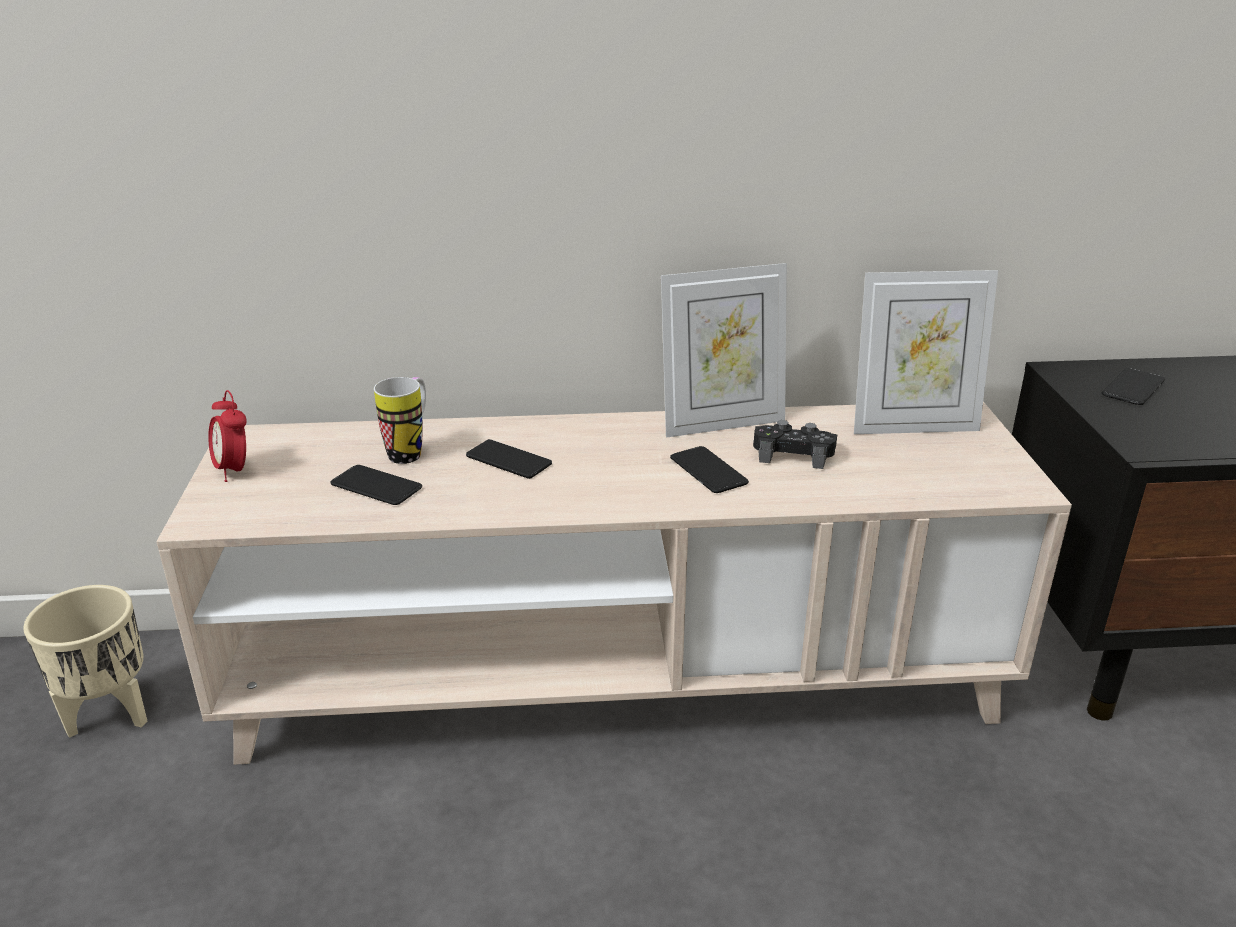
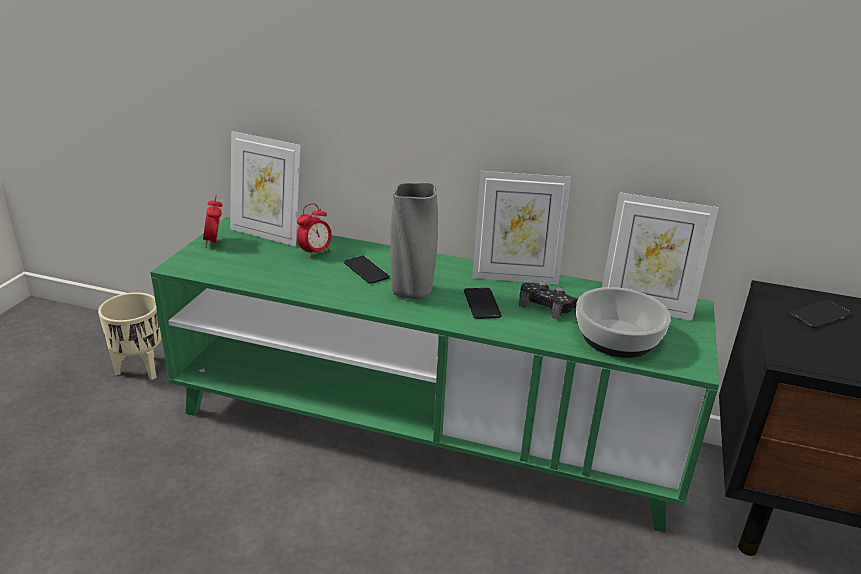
camera: 20 degrees right, 0 degrees up
beige tv stand [156,402,1072,765] -> green tv stand [150,217,719,533]
phone [330,465,422,505] -> none
mug [374,377,426,464] -> alarm clock [297,203,332,259]
none -> picture frame [230,131,301,246]
none -> grey vase [390,182,438,299]
none -> bowl [576,287,671,358]

